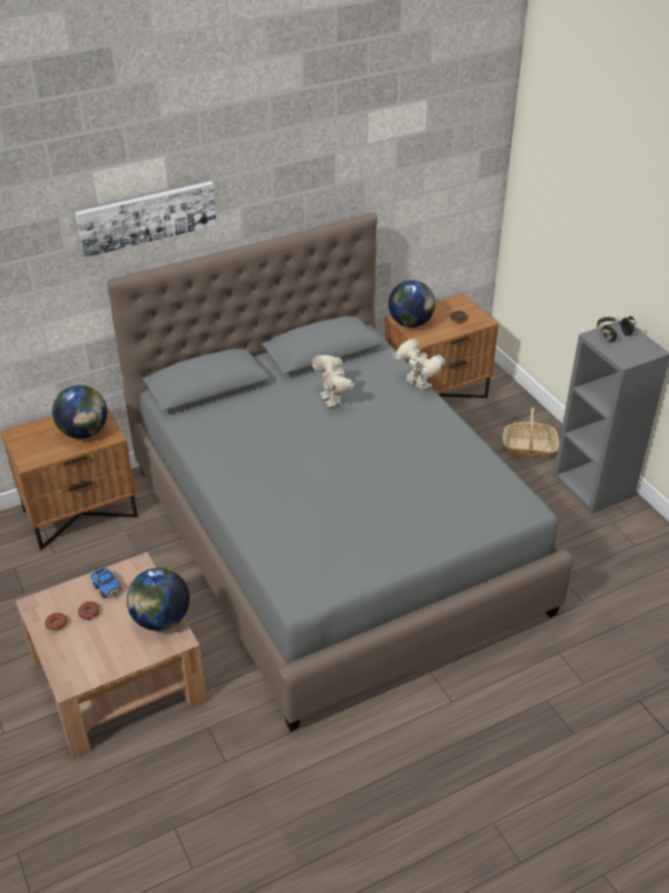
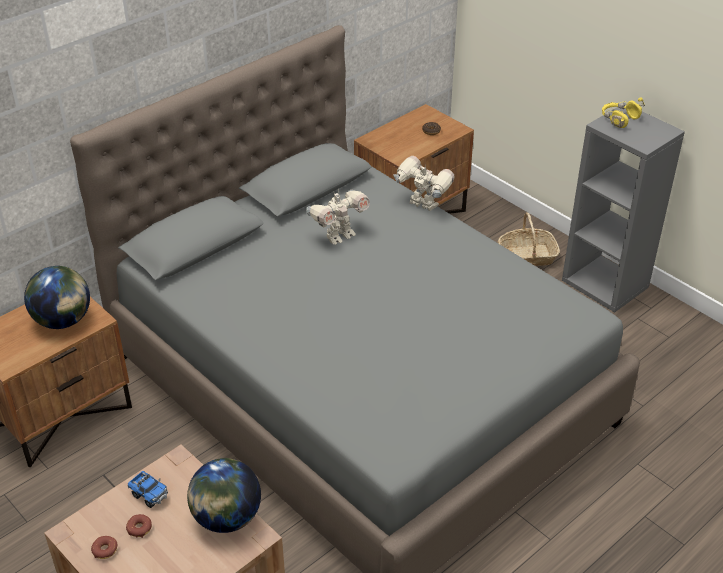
camera: 15 degrees left, 0 degrees up
picture [75,181,217,258] -> none
toy robot [312,355,355,407] -> toy robot turned 90 degrees counterclockwise [306,190,370,245]
globe [388,280,435,327] -> none
black headphones [597,316,636,342] -> yellow headphones [602,98,645,128]

